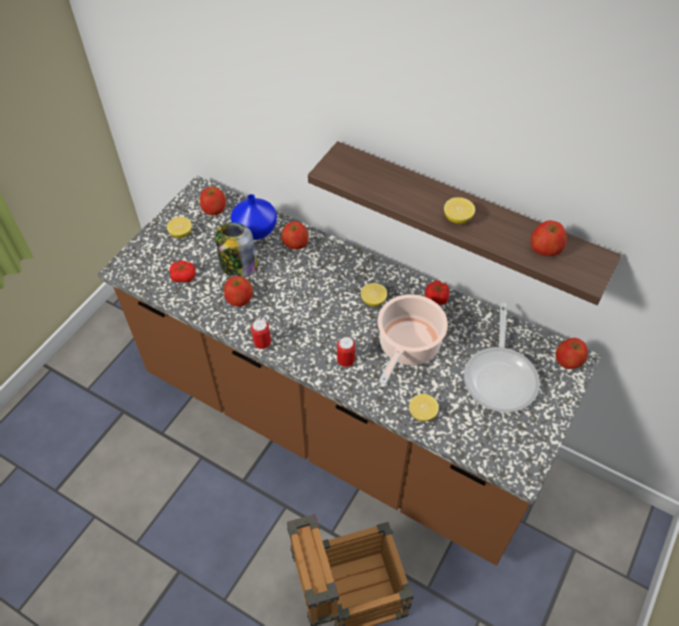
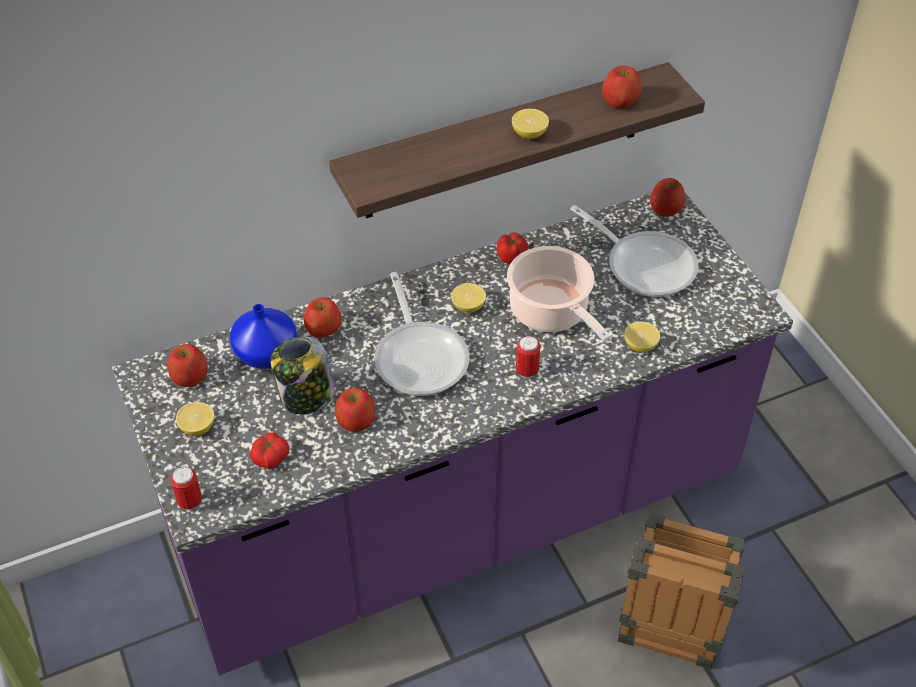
camera: 55 degrees left, 5 degrees down
brown counter [98,175,601,565] -> purple counter [112,193,793,675]
can [251,319,271,349] -> can moved to [170,466,202,510]
none -> frying pan [374,272,469,396]

